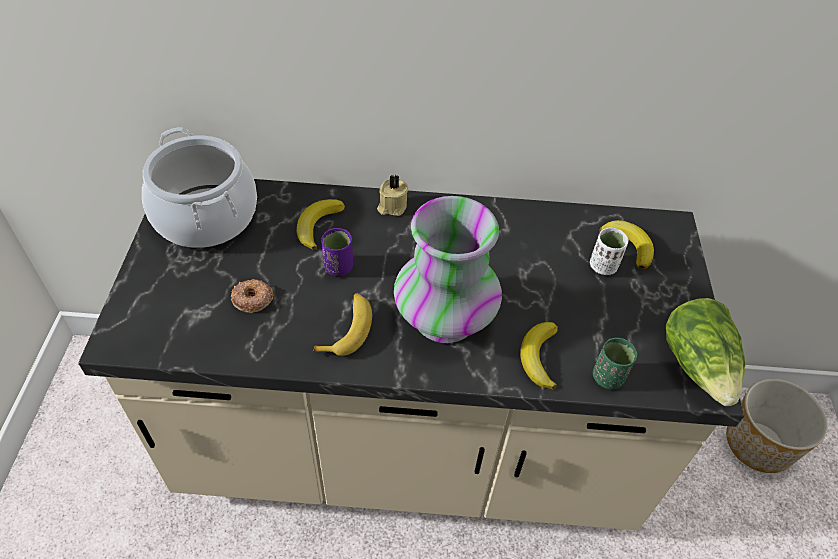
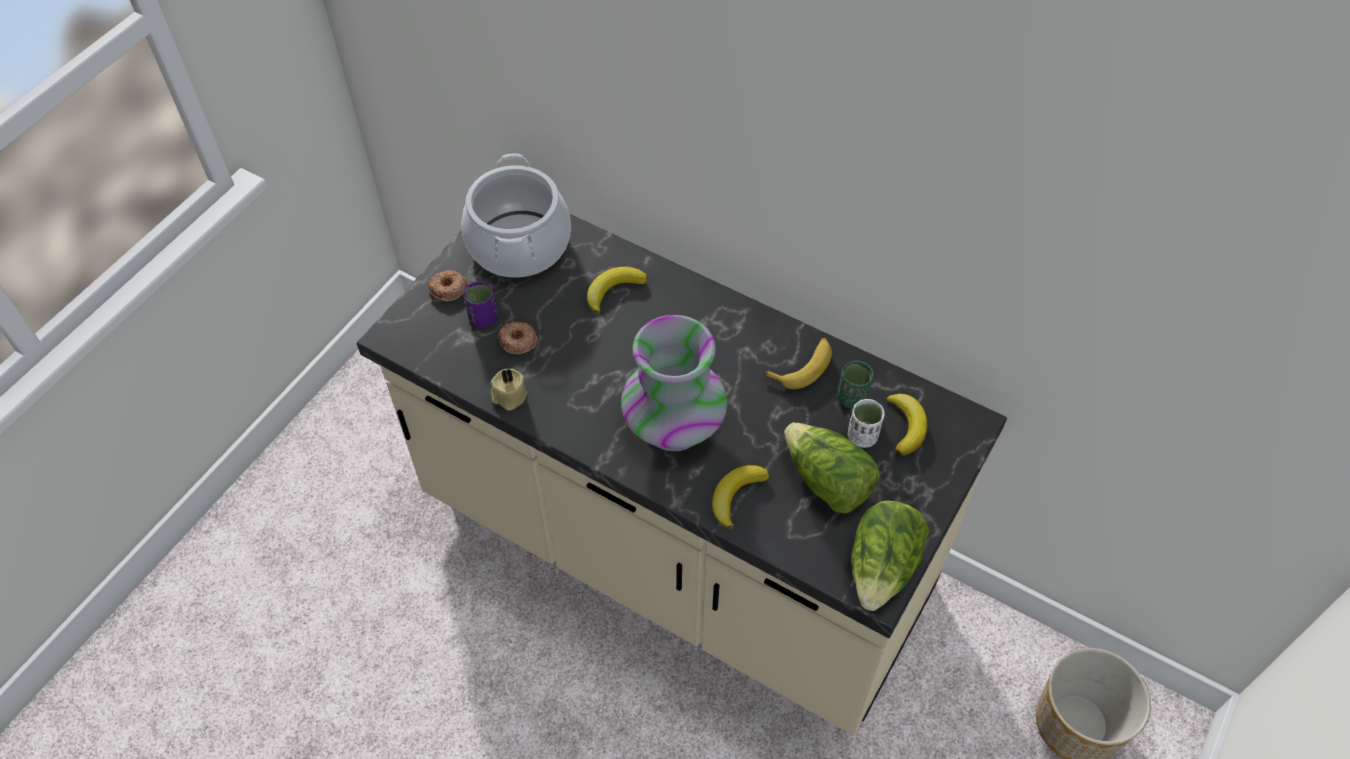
camera: 30 degrees right, 5 degrees up
banana [313,293,372,356] -> banana moved to [763,338,832,389]
purple cup [321,228,353,276] -> purple cup moved to [463,281,498,328]
beige candle [377,174,408,216] -> beige candle moved to [491,369,528,411]
green cup [593,338,637,389] -> green cup moved to [838,360,873,409]
none -> donut [428,270,468,301]
none -> lettuce [784,423,880,513]

